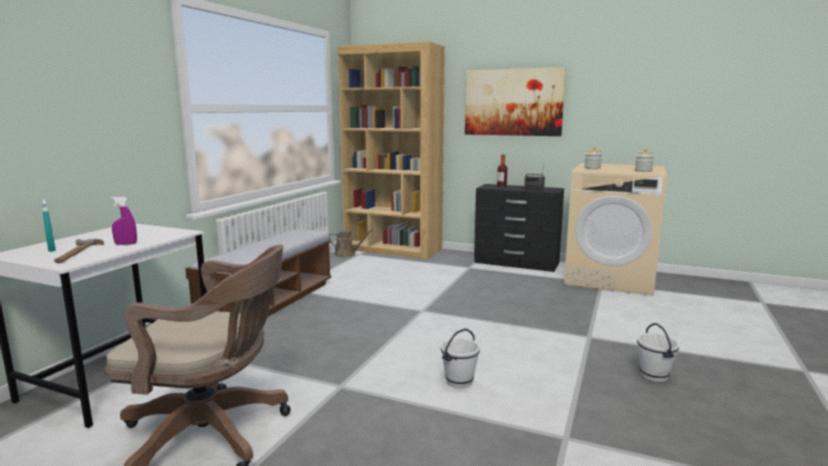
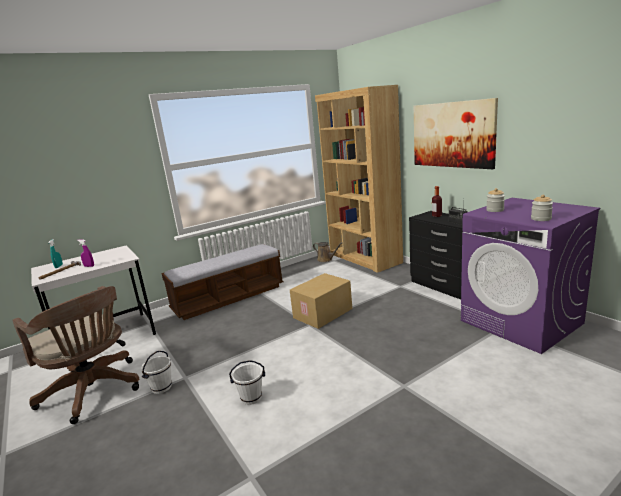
camera: 35 degrees right, 5 degrees up
beige washing machine [564,163,667,296] -> purple washing machine [461,198,600,354]
white bucket [637,323,679,382] -> white bucket moved to [141,351,172,394]
none -> cardboard box [290,273,352,329]

